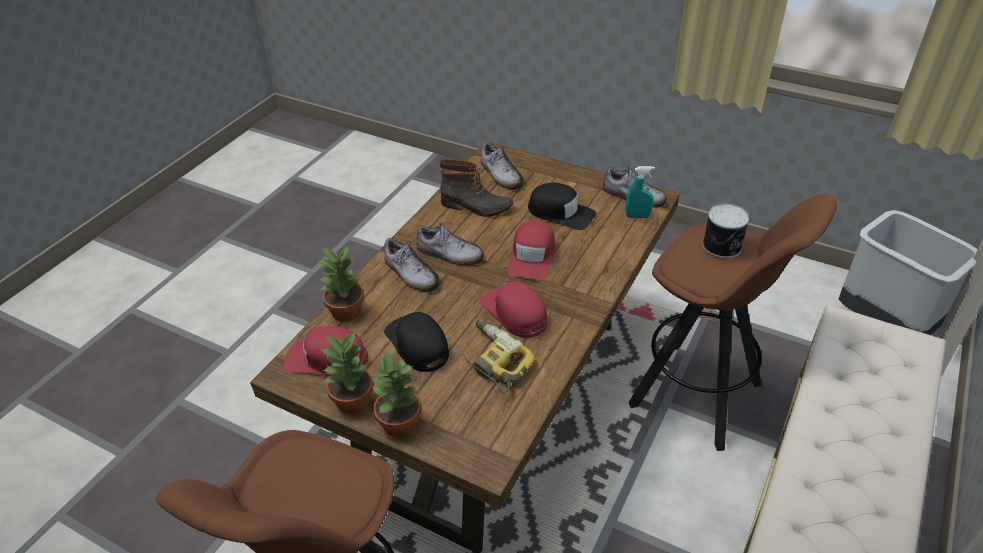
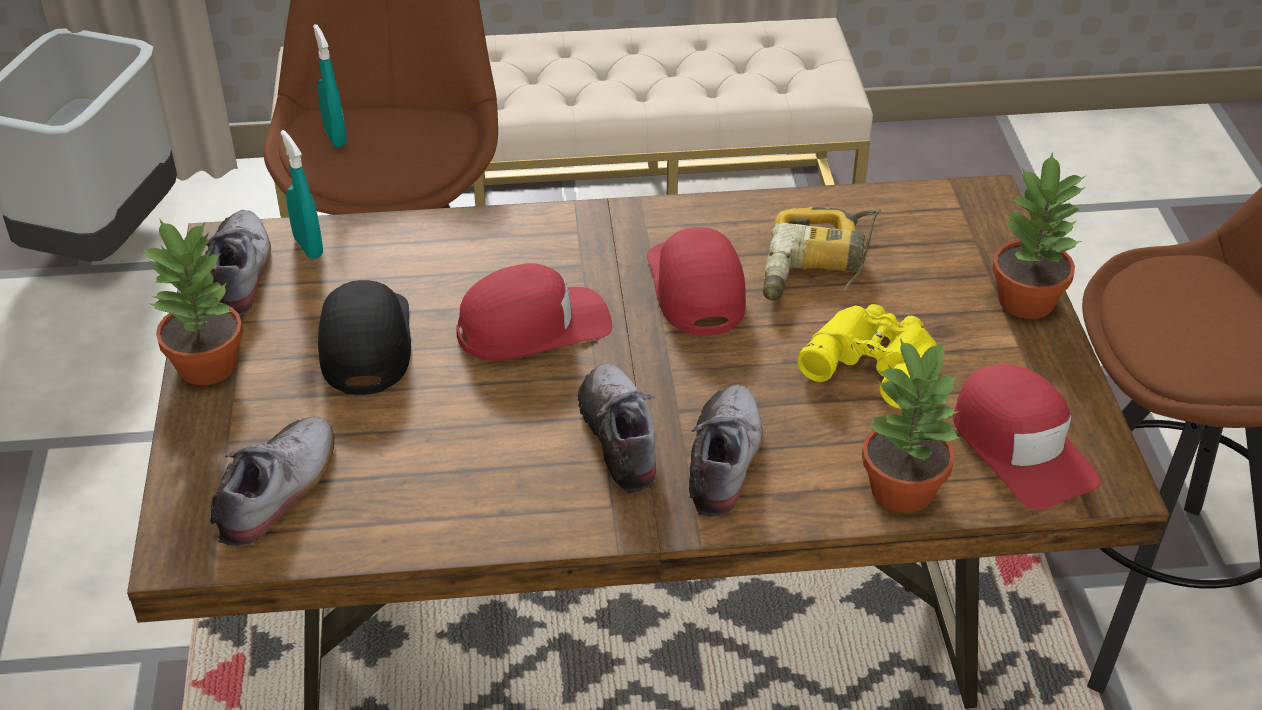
camera: 125 degrees left, 0 degrees up
potted plant [320,332,373,414] -> potted plant moved to [141,220,243,385]
black cap [384,312,449,372] -> yellow binoculars [797,304,937,409]
boot [439,160,513,217] -> none
red cap [479,281,548,338] -> red cap turned 150 degrees clockwise [647,227,746,336]
can [702,204,749,259] -> turquoise spray bottle [313,24,347,147]

